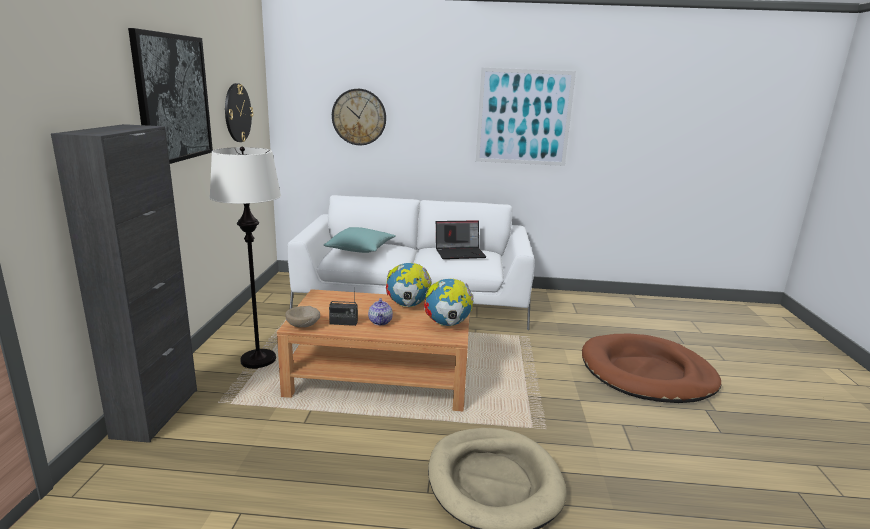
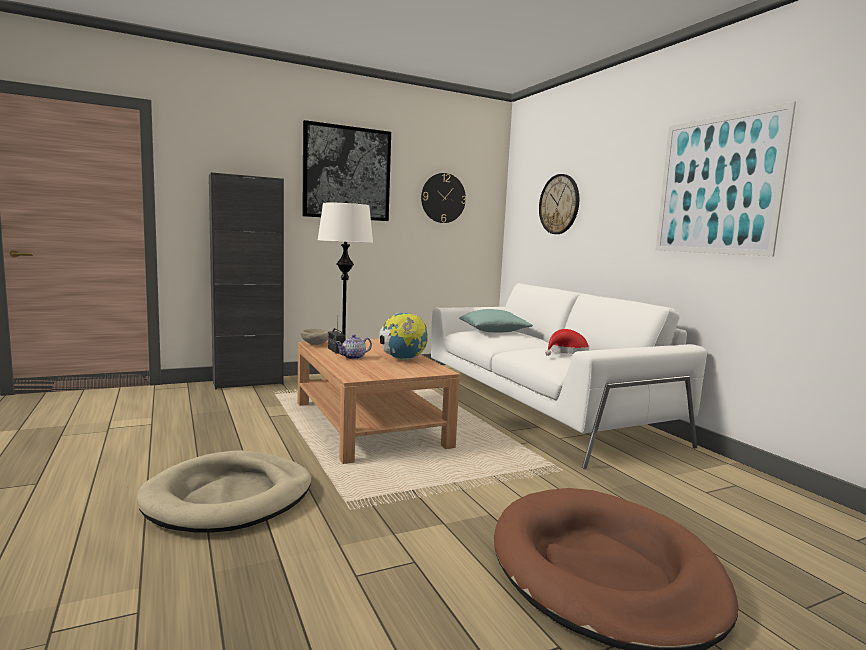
camera: 60 degrees right, 10 degrees down
globe [424,278,473,326] -> none
laptop [436,220,487,259] -> red hat [545,329,589,356]

